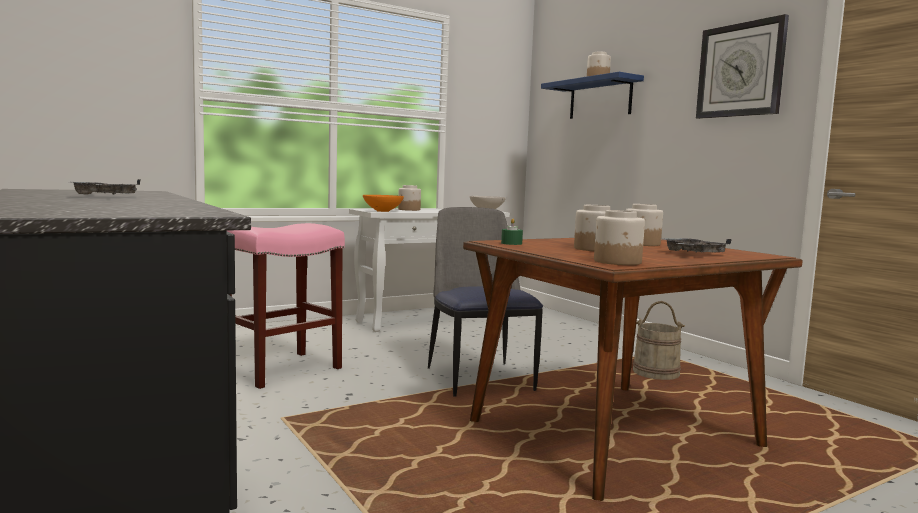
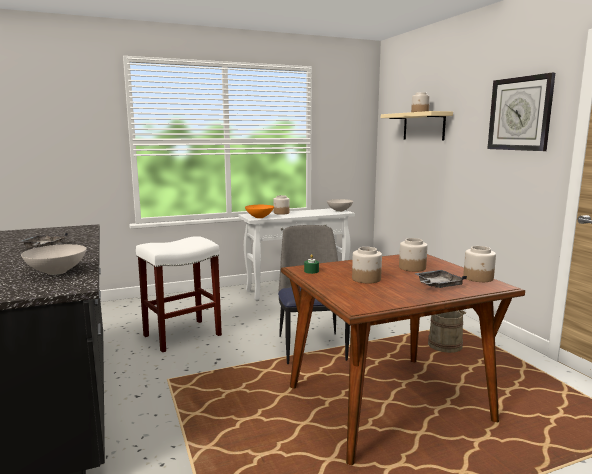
camera: 10 degrees right, 5 degrees up
pink stool [226,223,345,389] -> white stool [136,236,222,353]
blue shelf [541,72,644,119] -> beige shelf [381,111,453,140]
jar [594,210,645,265] -> jar moved to [463,246,496,282]
none -> white bowl [21,244,86,275]

